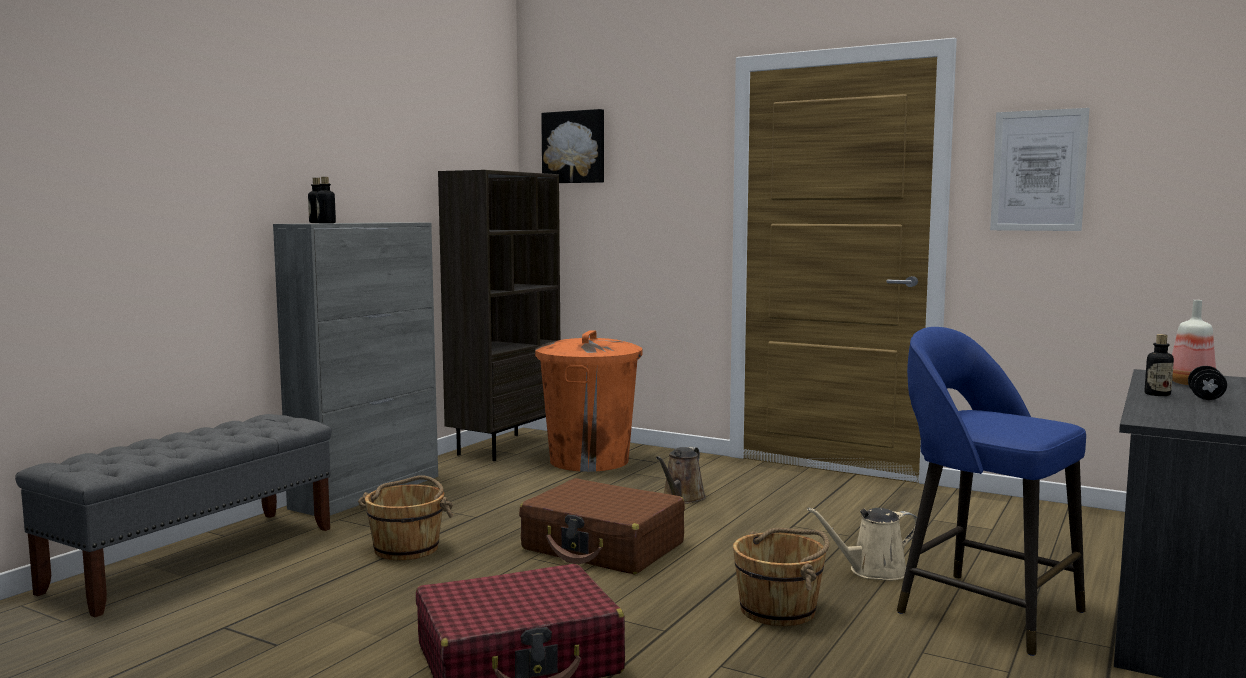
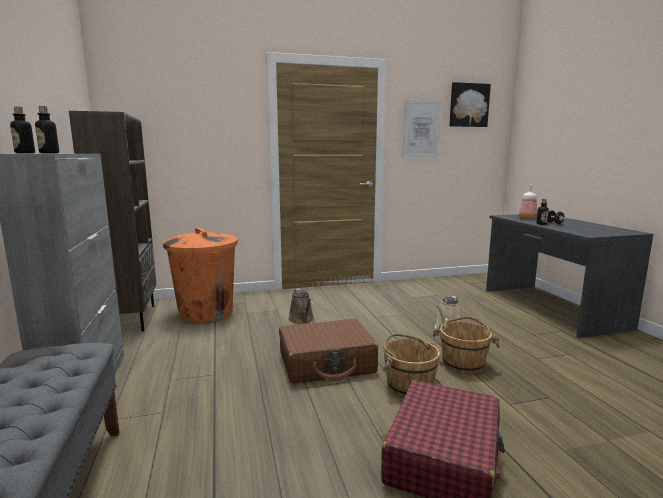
camera: 45 degrees left, 5 degrees up
brown bucket [358,475,453,560] -> brown bucket moved to [383,333,440,397]
picture [541,109,604,183] -> picture moved to [450,82,491,127]
blue stool [897,327,1086,656] -> none

